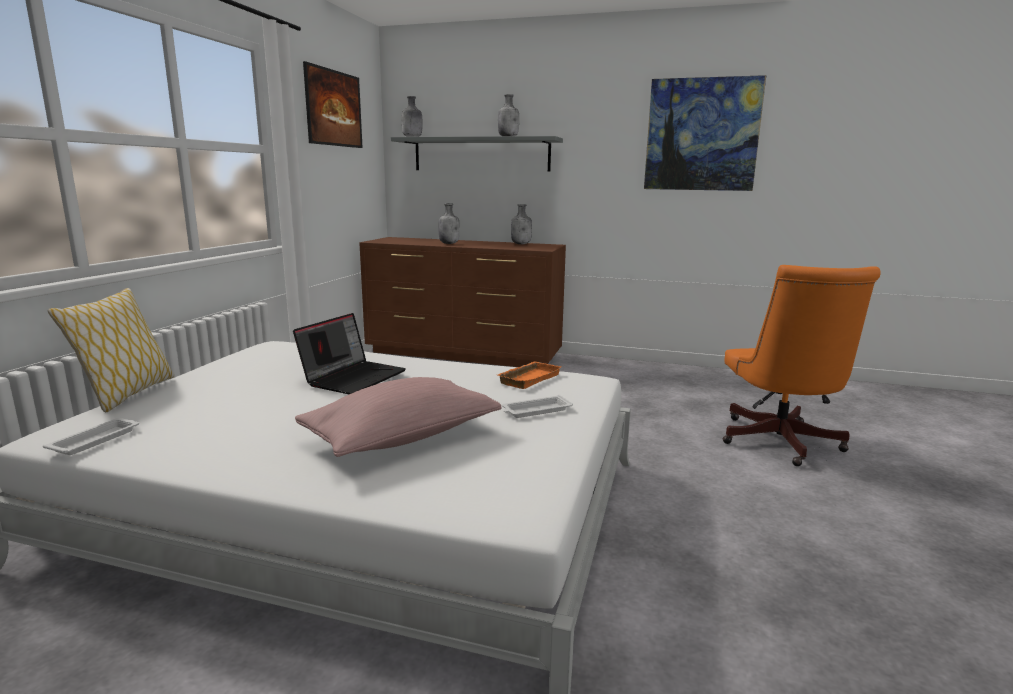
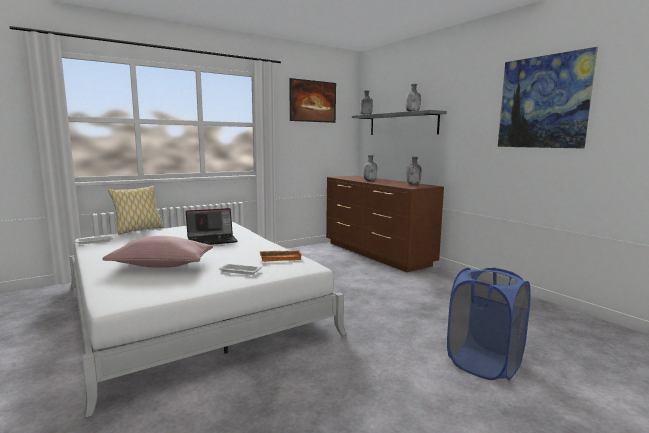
camera: 40 degrees right, 5 degrees down
orange office chair [723,265,880,466] -> blue laundry basket [447,267,531,380]

